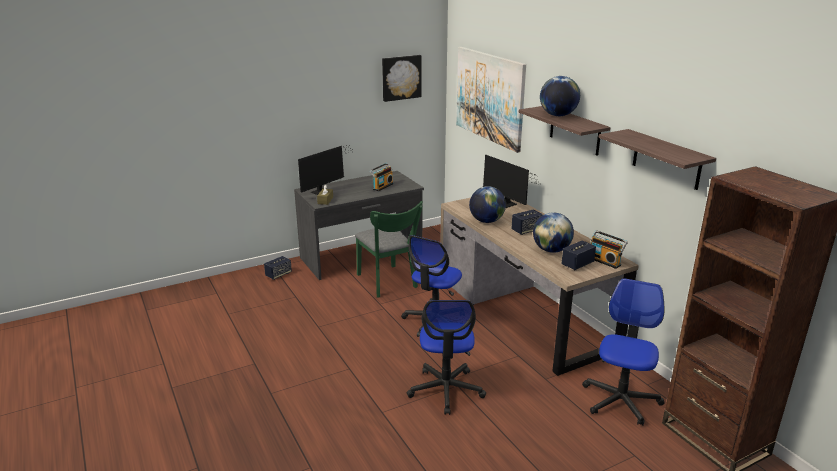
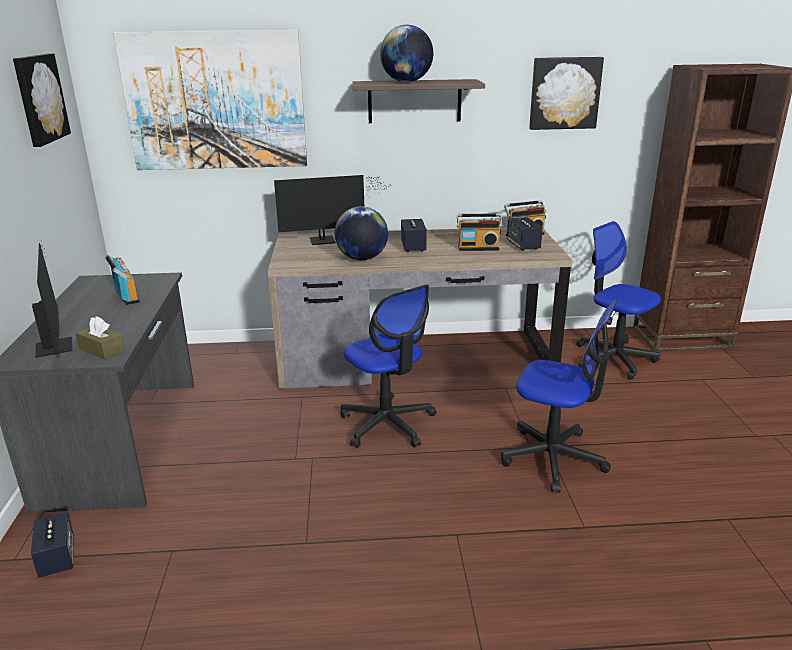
camera: 65 degrees left, 0 degrees up
green chair [355,201,423,297] -> none
globe [533,212,574,253] -> radio [457,213,502,251]
shelf [598,129,716,190] -> picture [529,57,604,130]

